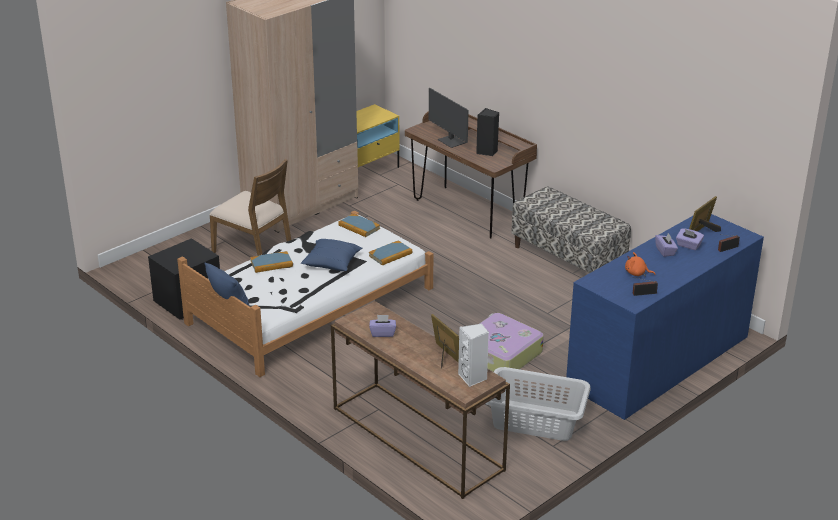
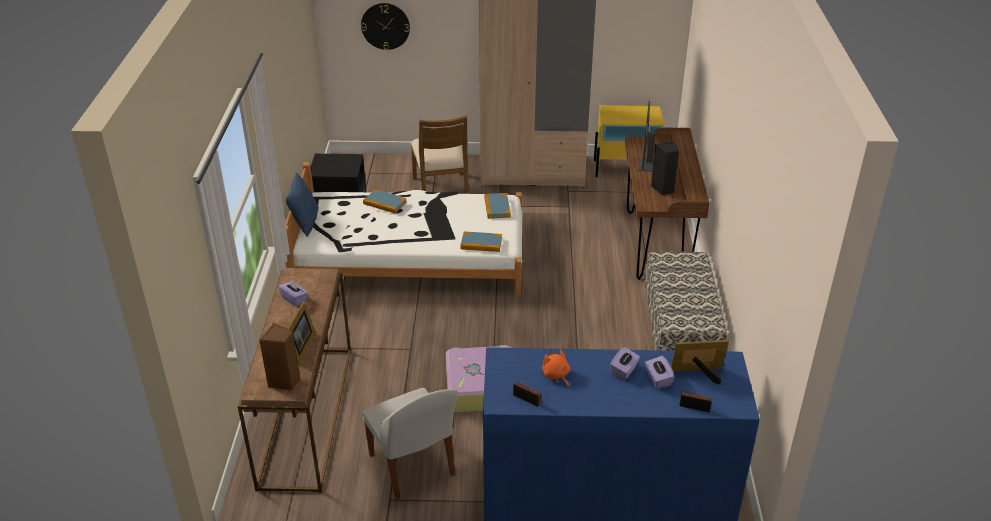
camera: 45 degrees right, 5 degrees up
blue pillow [301,239,362,271] -> none
white speaker [458,323,489,387] -> brown speaker [259,323,301,390]
grey laundry basket [485,367,591,441] -> white chair [362,388,458,500]
none -> wall clock [361,3,410,50]

